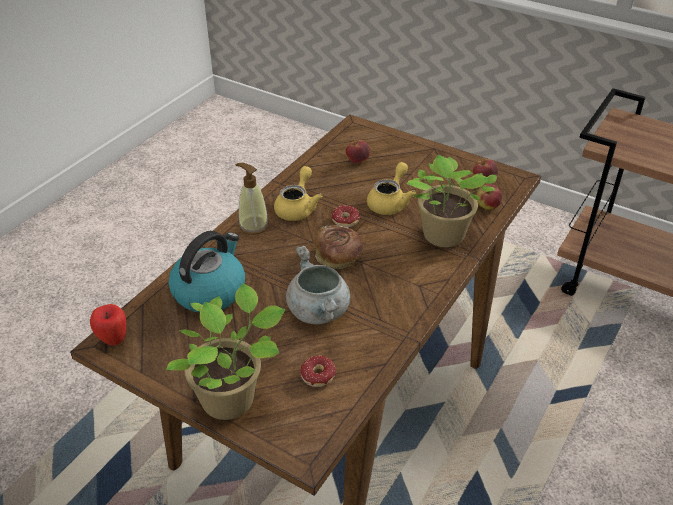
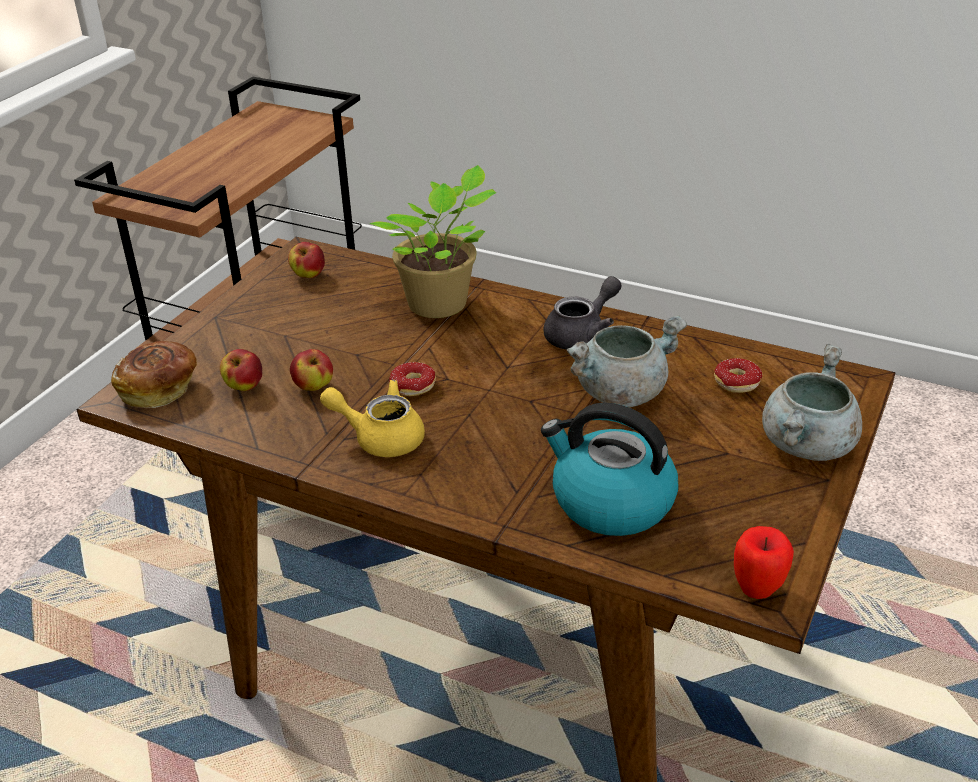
camera: 95 degrees left, 5 degrees down
potted plant [166,283,285,420] -> grey cooking pot [762,344,862,461]
soap dispenser [235,163,269,235] -> none
bread [315,225,363,269] -> bread moved to [111,341,197,408]
yellow teapot [367,162,416,215] -> none
apple [476,184,502,210] -> apple moved to [290,349,333,391]
none -> grey teapot [544,276,622,350]

